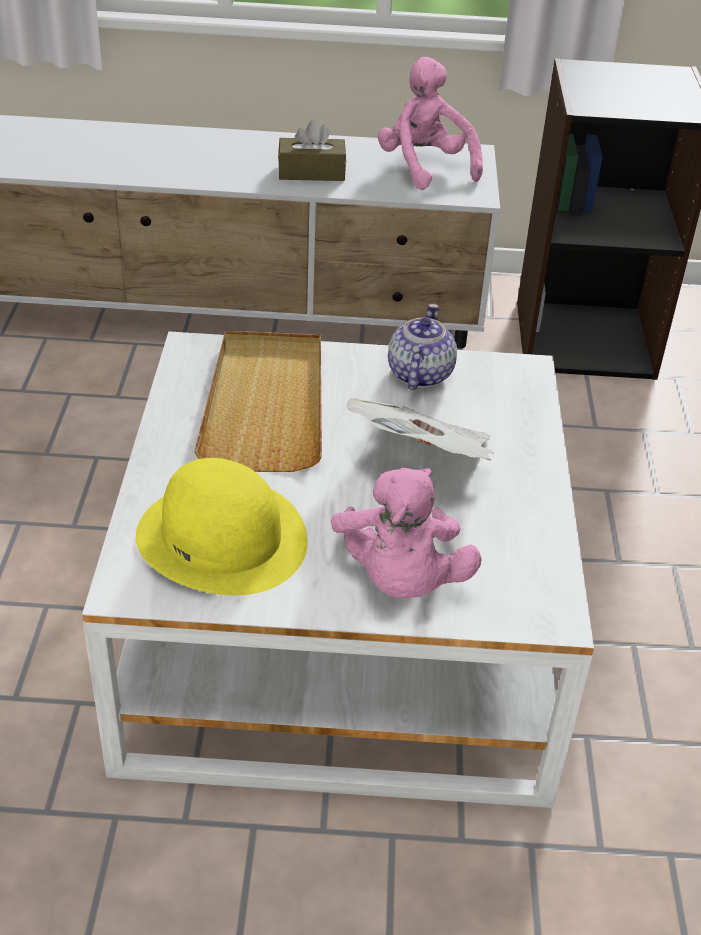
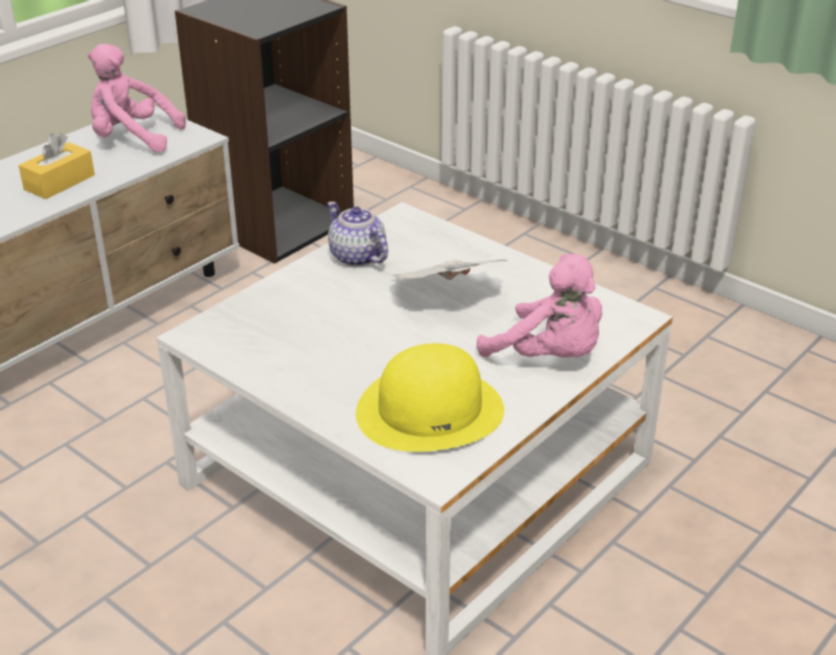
camera: 50 degrees left, 5 degrees down
beige tray [194,331,322,472] -> none
brown tissue box [278,120,346,181] -> yellow tissue box [19,133,95,199]

